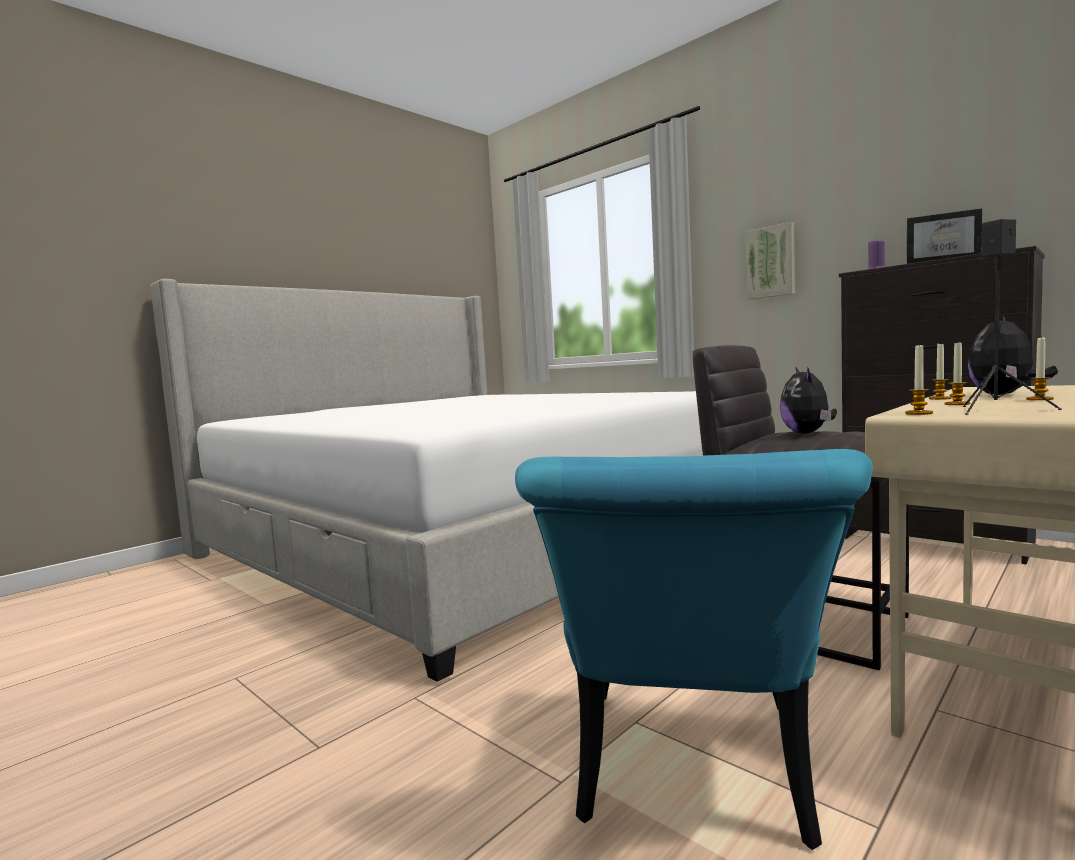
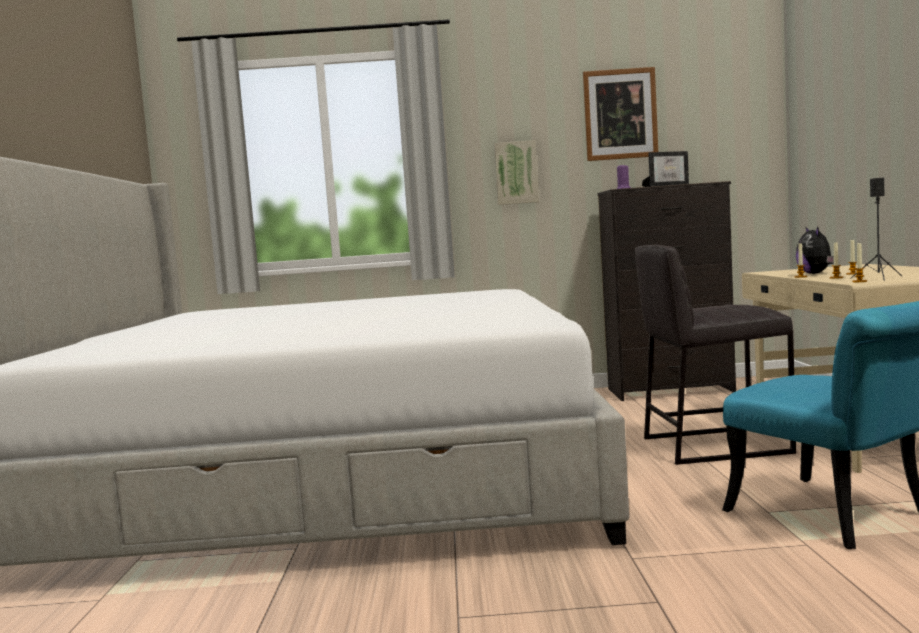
camera: 45 degrees left, 0 degrees up
plush toy [780,367,837,434] -> none
none -> picture [583,67,658,161]

